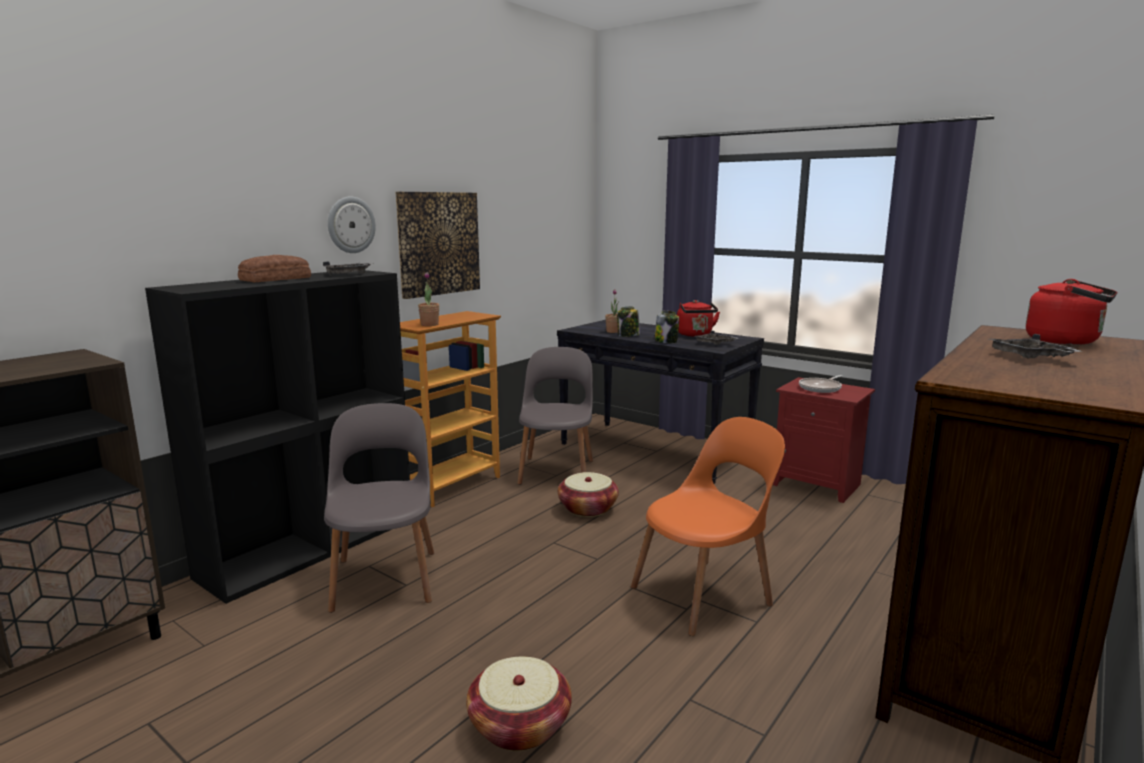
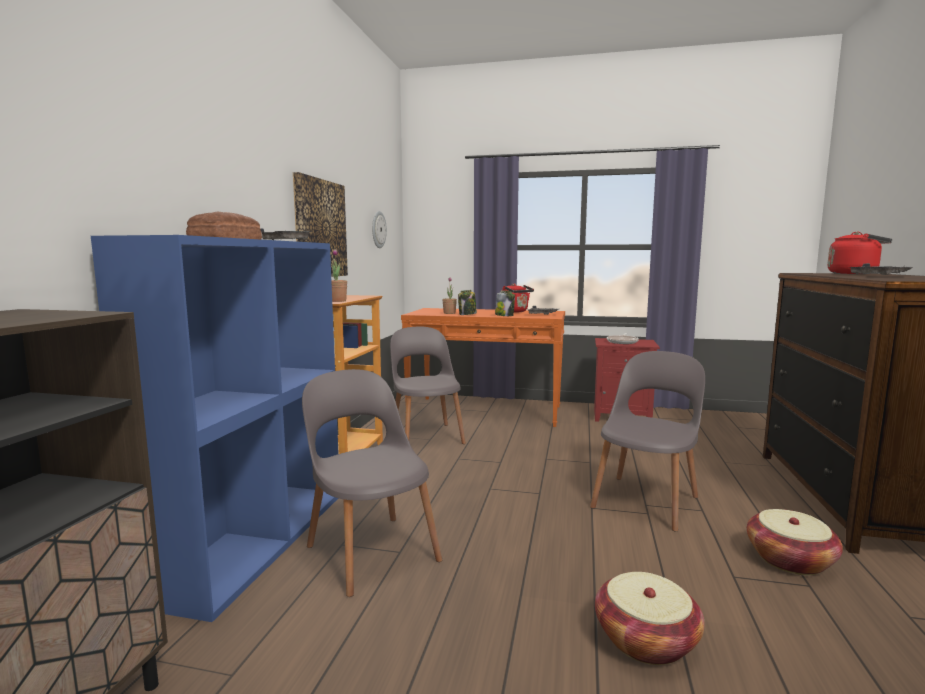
camera: 25 degrees left, 5 degrees down
black bookcase [145,270,410,604] -> blue bookcase [91,235,339,622]
wall clock [328,196,376,253] -> wall clock moved to [372,211,387,248]
black console table [557,319,764,484] -> orange console table [401,308,565,427]
basket [558,472,619,517] -> basket moved to [747,509,843,575]
orange chair [631,417,785,636] -> grey chair [590,351,705,531]

